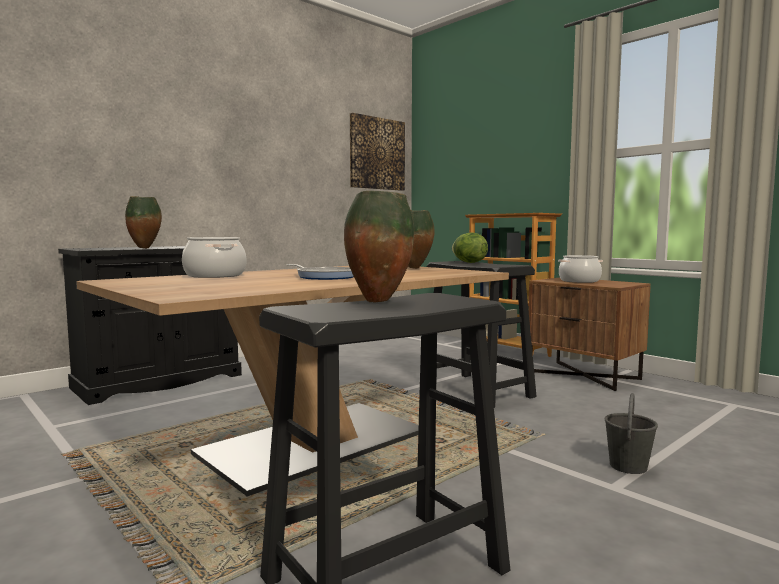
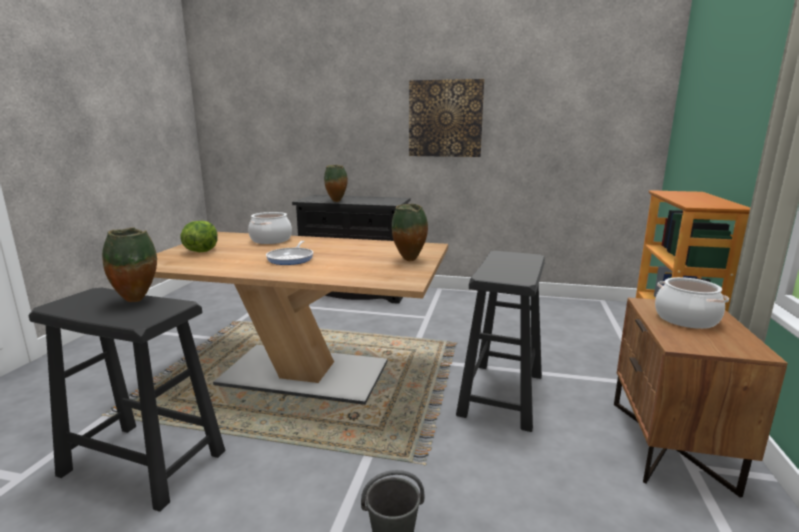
camera: 55 degrees right, 10 degrees up
picture [350,113,405,191] -> picture moved to [409,79,484,157]
lettuce [452,232,488,263] -> lettuce moved to [180,221,218,252]

